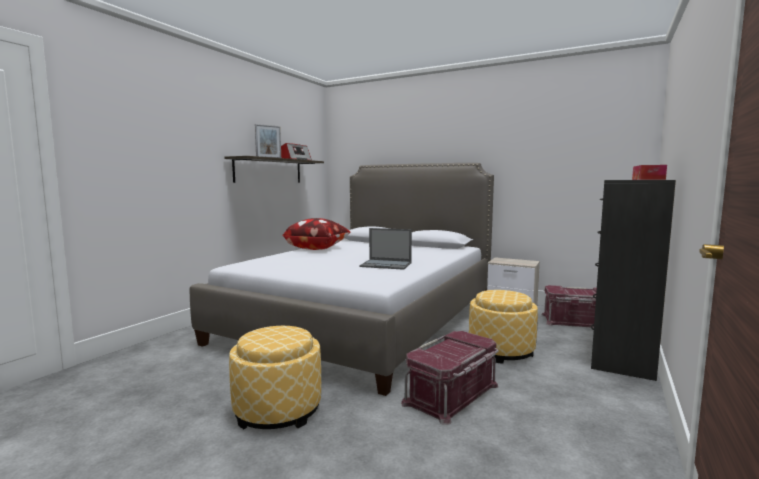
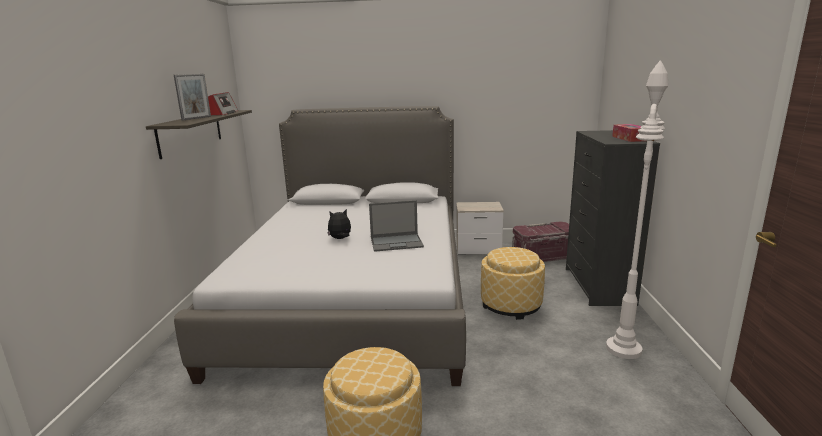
camera: 25 degrees left, 10 degrees up
pillow [283,218,350,250] -> none
red storage box [401,331,499,425] -> none
none -> plush toy [327,209,351,239]
none -> white floor lamp [606,60,669,359]

